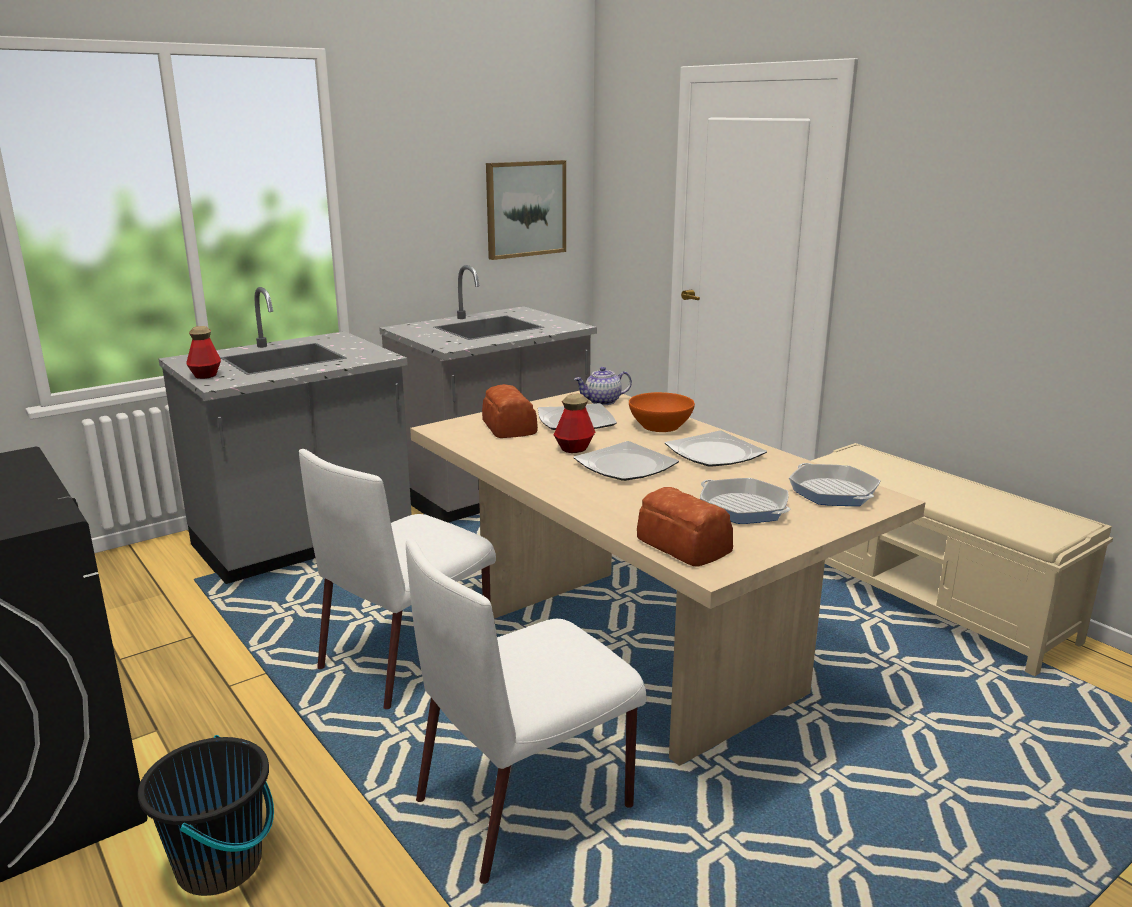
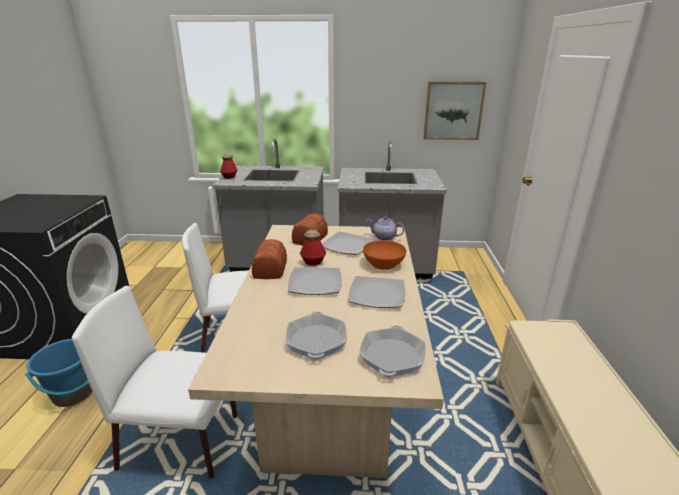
camera: 40 degrees right, 5 degrees up
black bucket [138,735,274,896] -> blue bucket [25,339,92,407]
bread [637,487,733,566] -> bread moved to [252,239,287,279]

